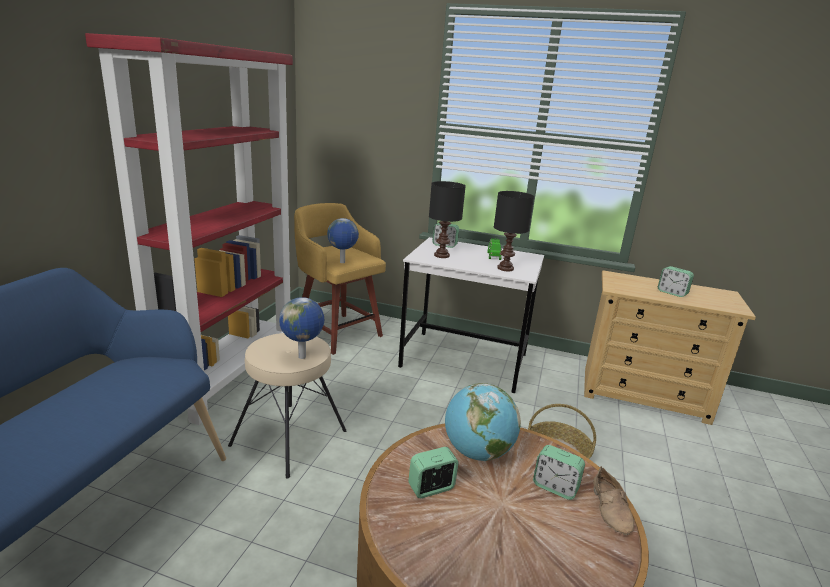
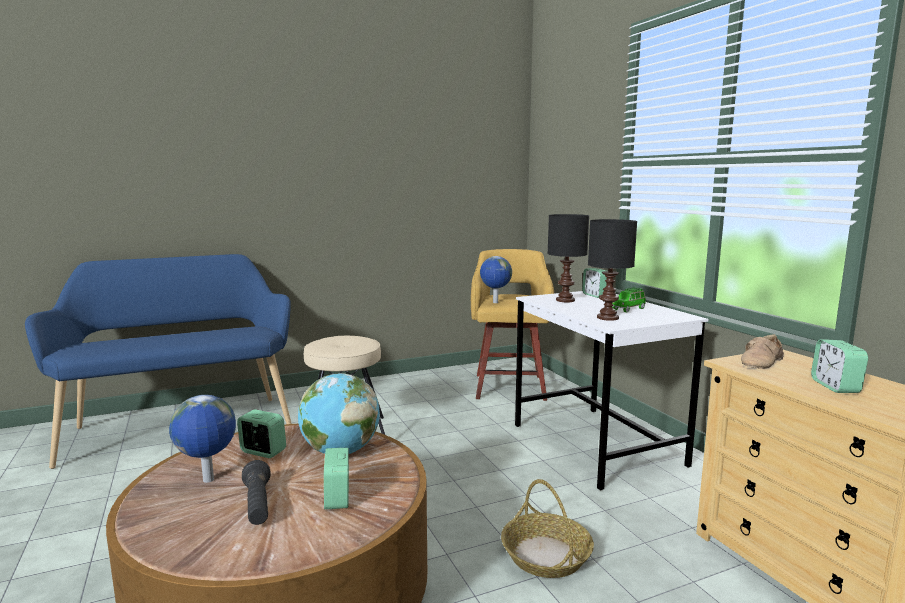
camera: 50 degrees right, 10 degrees down
red bookcase [85,33,293,425] -> none
globe [279,297,324,359] -> globe moved to [169,395,236,483]
beige shoe [593,466,634,535] -> beige shoe moved to [741,334,784,369]
none -> black flashlight [242,460,271,525]

